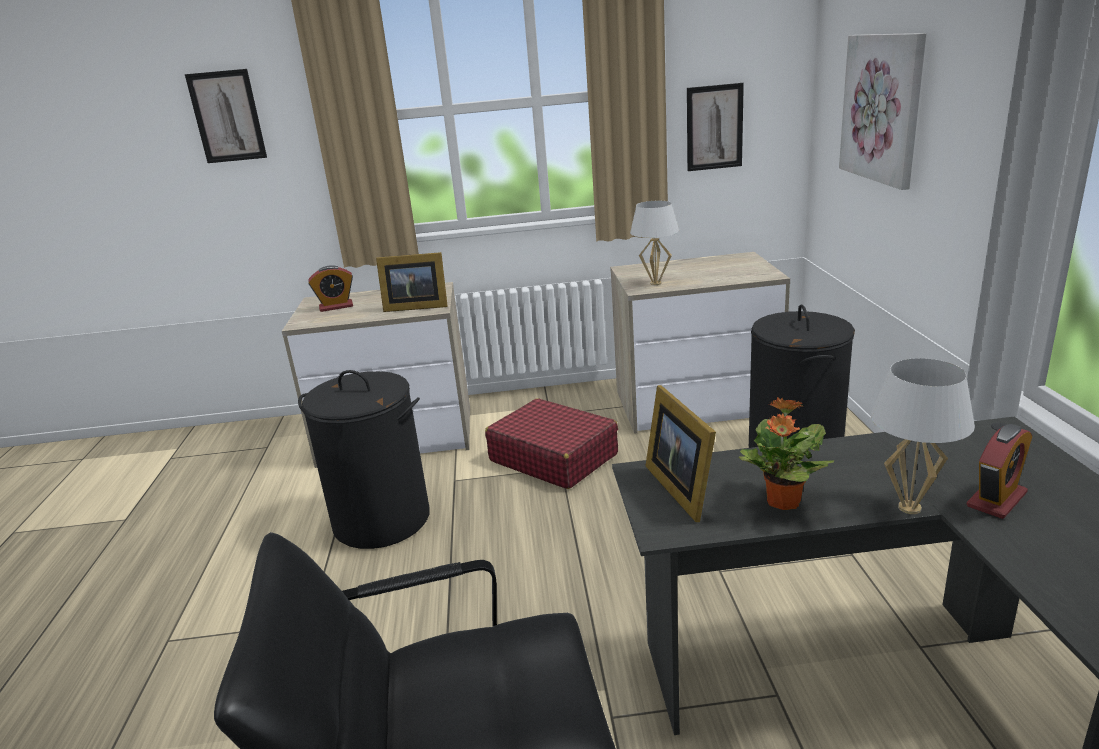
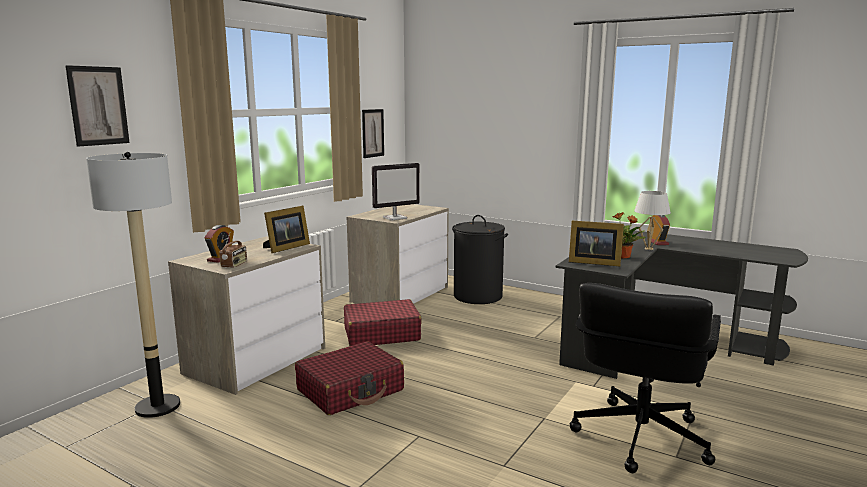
camera: 55 degrees left, 10 degrees down
black laundry basket [298,370,429,549] -> red suitcase [295,341,404,415]
white table lamp [630,201,679,285] -> monitor [372,163,420,220]
picture [839,33,926,190] -> none
none -> floor lamp [86,152,180,418]
none -> radio [219,233,247,268]

